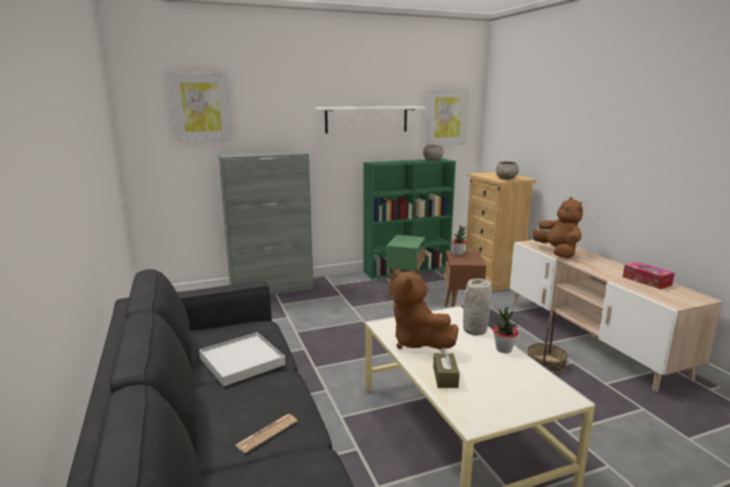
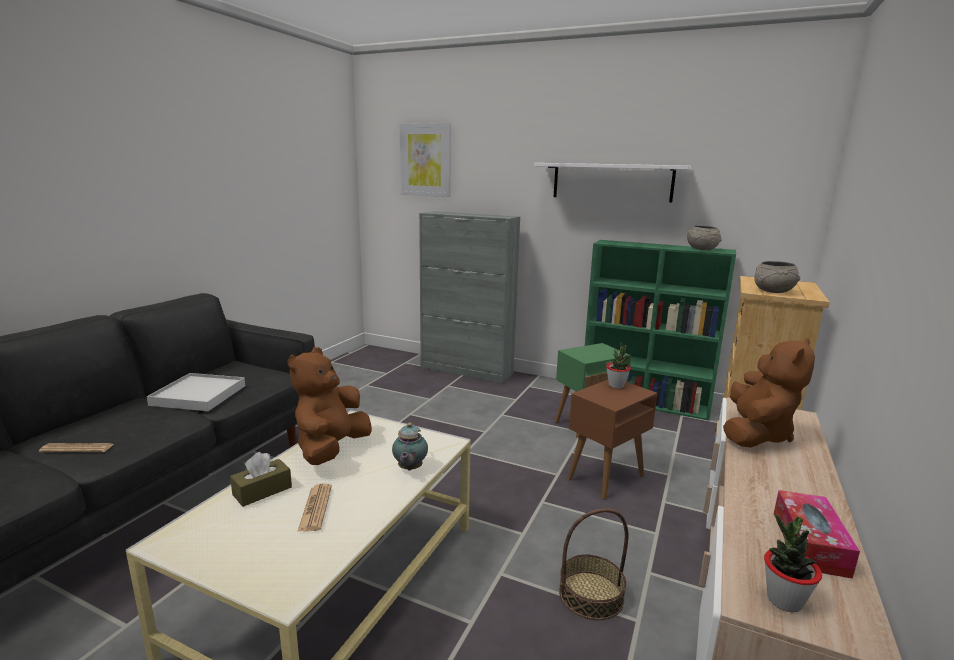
camera: 45 degrees right, 0 degrees up
picture [426,89,469,146] -> none
grey vase [463,278,492,336] -> teapot [392,423,428,471]
potted plant [493,307,518,353] -> potted plant moved to [764,514,822,612]
none -> newspaper [297,484,332,532]

